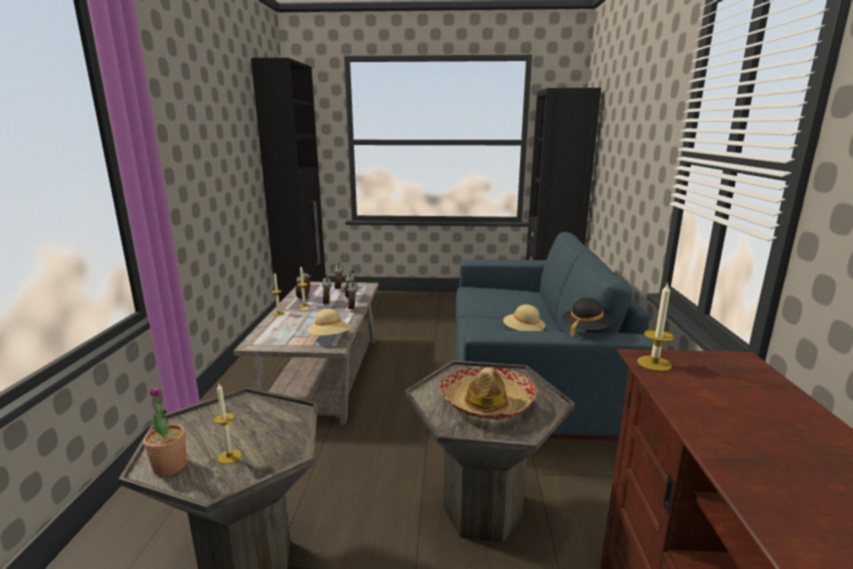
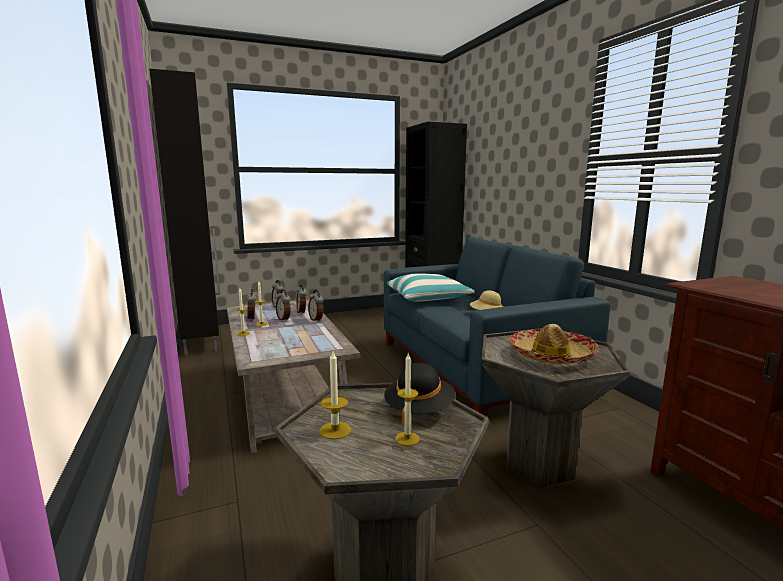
camera: 25 degrees left, 5 degrees down
potted plant [143,384,187,476] -> none
beige hat [307,309,350,336] -> none
black hat [562,297,614,337] -> black hat moved to [384,363,455,425]
candle [637,282,674,371] -> candle moved to [319,351,351,439]
none -> pillow [387,274,474,301]

